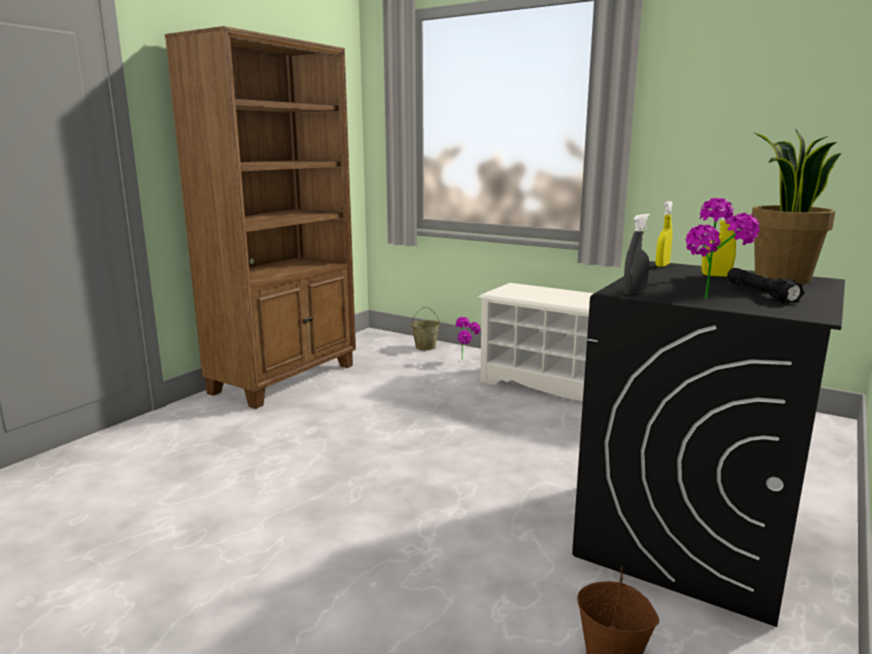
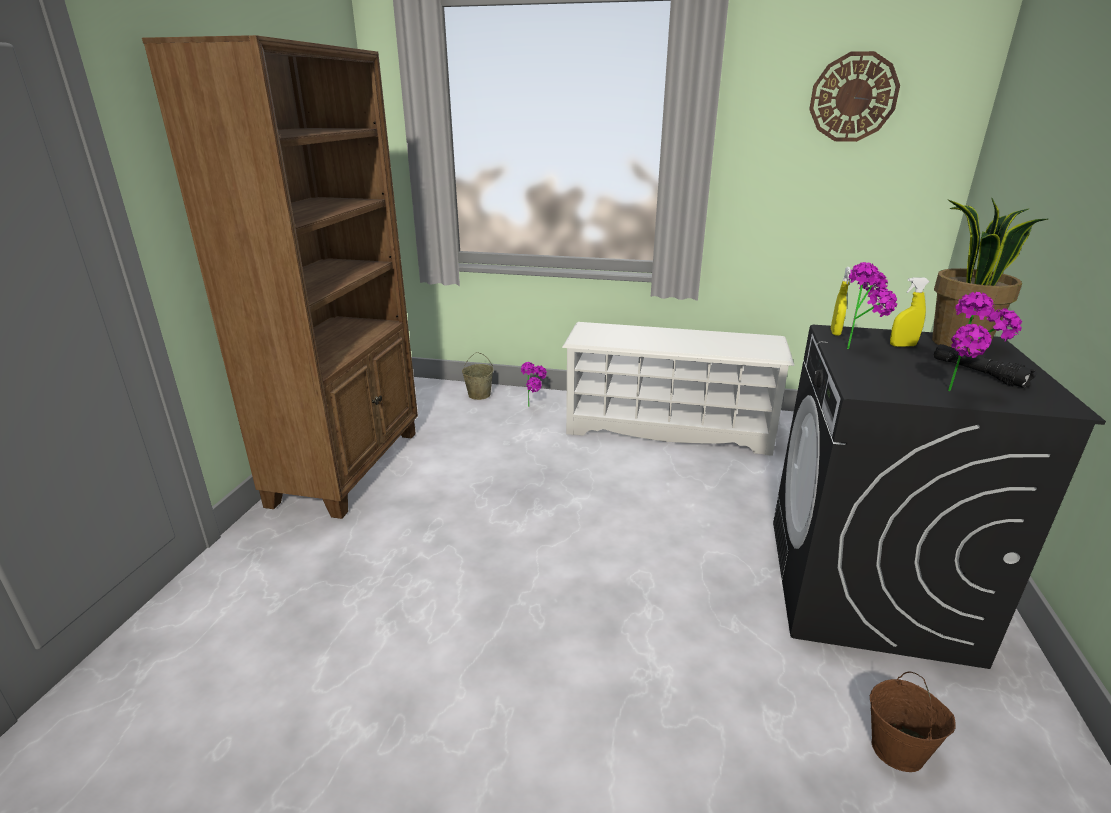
camera: 20 degrees left, 10 degrees up
grey spray bottle [623,214,650,295] -> none
none -> wall clock [809,51,900,142]
none -> potted plant [847,262,898,349]

